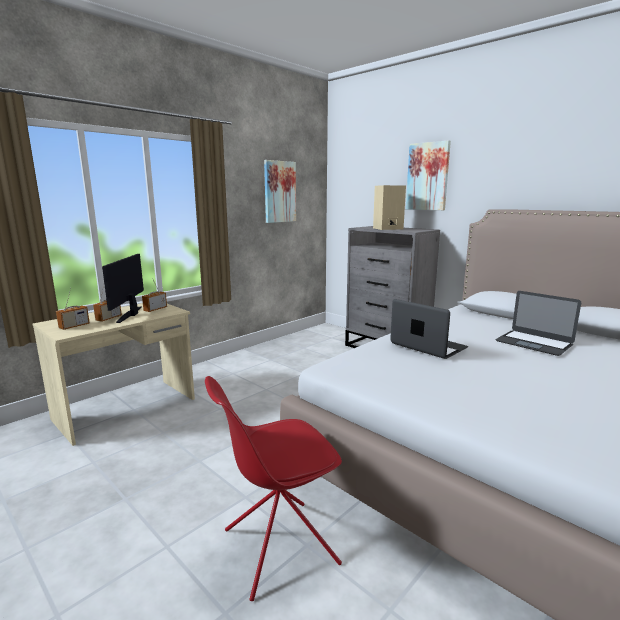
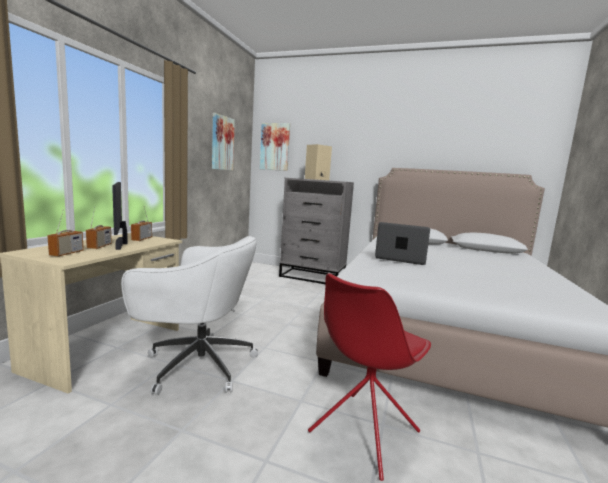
camera: 25 degrees left, 5 degrees down
picture [406,140,451,210] -> picture moved to [260,123,290,171]
laptop [495,291,581,356] -> none
none -> white office chair [121,236,258,395]

